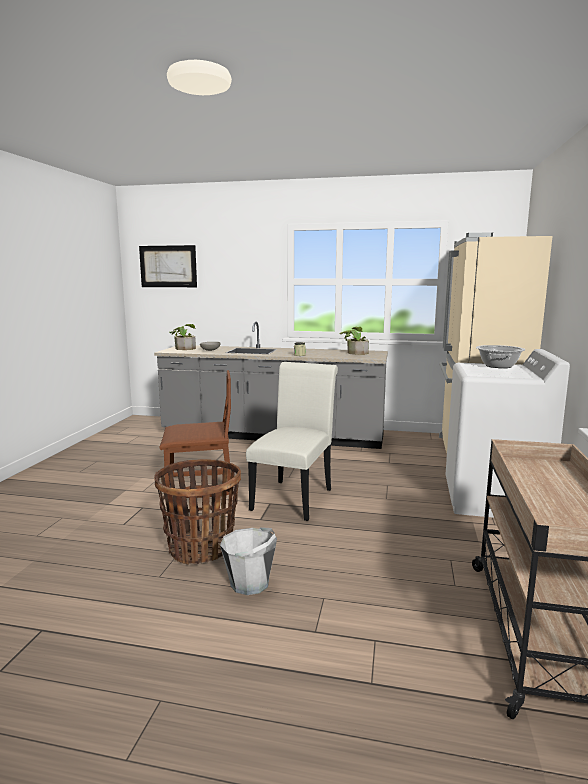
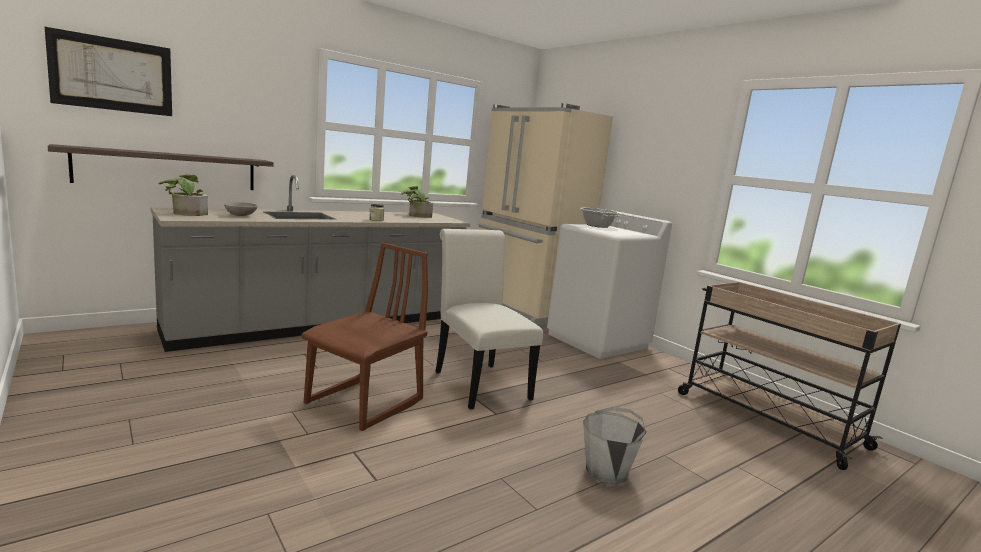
camera: 50 degrees left, 0 degrees up
basket [154,459,241,565] -> none
none -> shelf [48,144,273,190]

